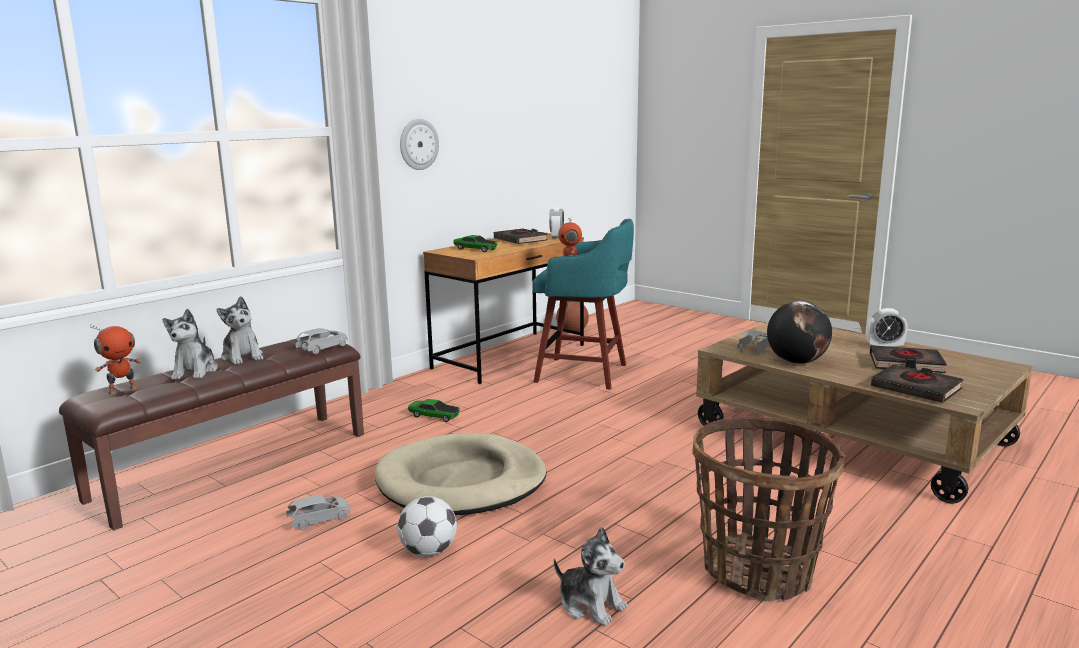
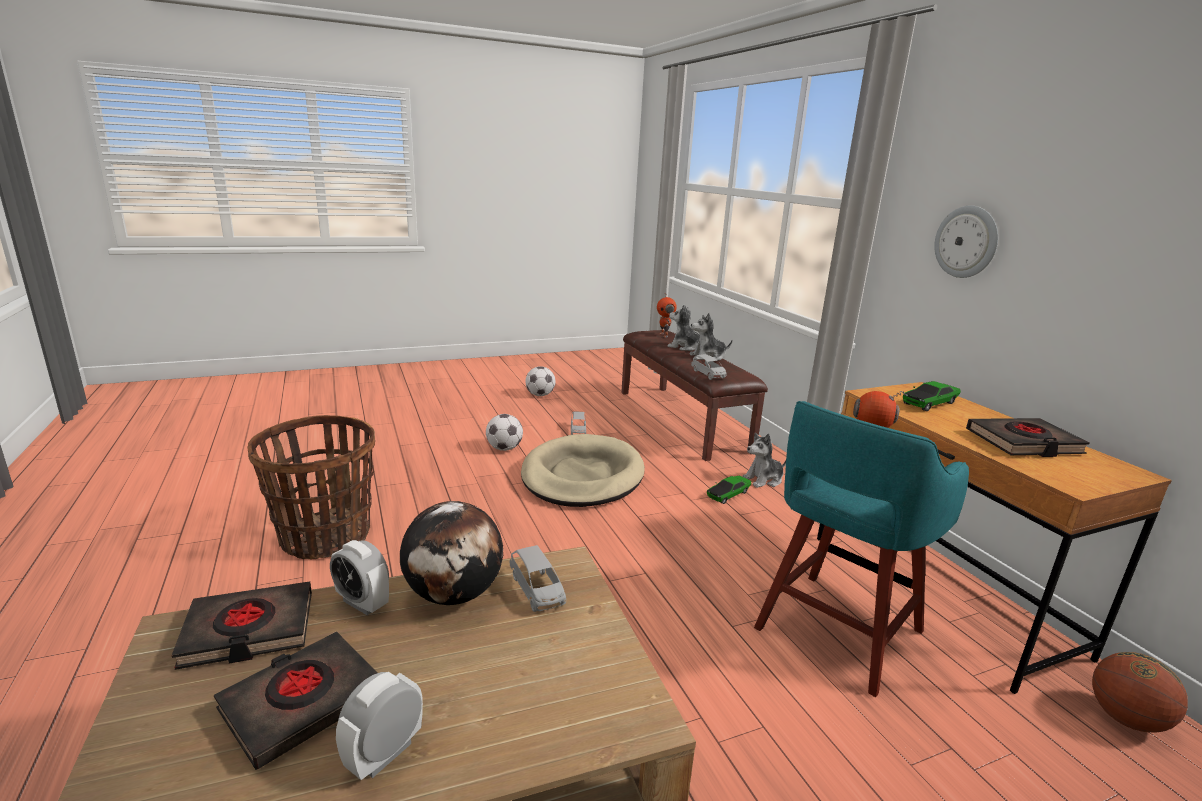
camera: 115 degrees right, 5 degrees up
alarm clock [549,207,564,239] -> alarm clock moved to [330,540,389,615]
plush toy [554,527,627,626] -> plush toy moved to [742,433,786,488]
none -> football [526,366,555,396]

